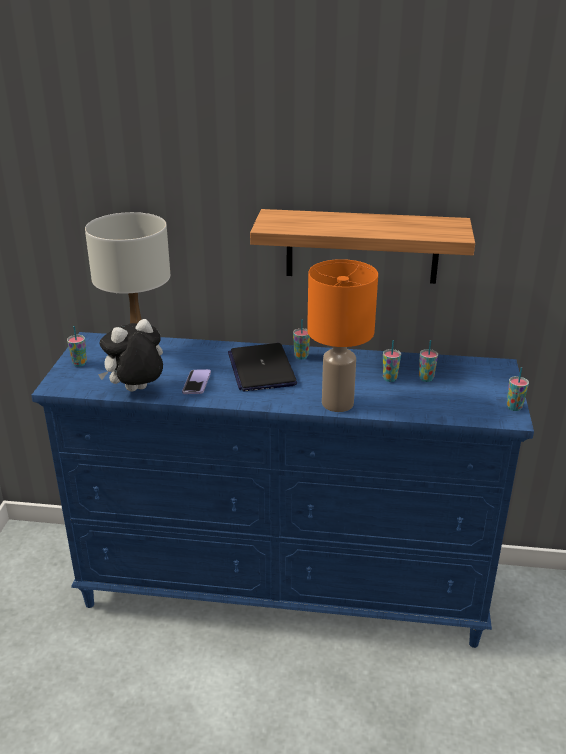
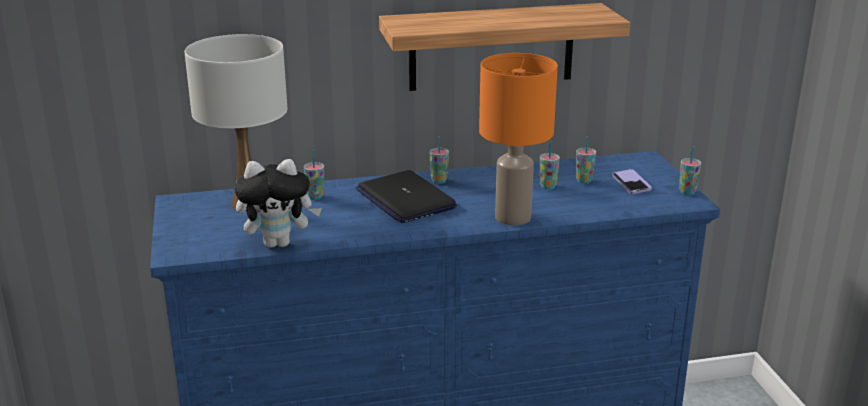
camera: 20 degrees left, 5 degrees down
cup [67,326,87,367] -> cup moved to [304,151,324,200]
plush toy [98,319,163,391] -> plush toy turned 135 degrees counterclockwise [234,159,322,248]
phone [182,369,211,394] -> phone moved to [612,169,652,194]

